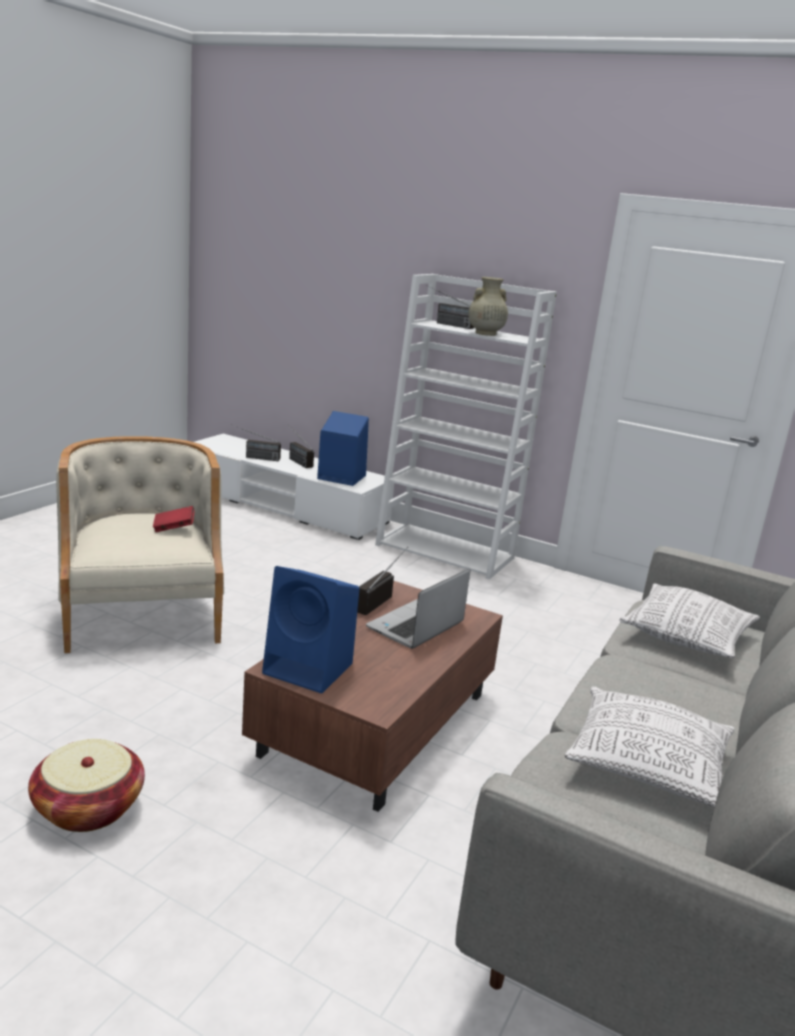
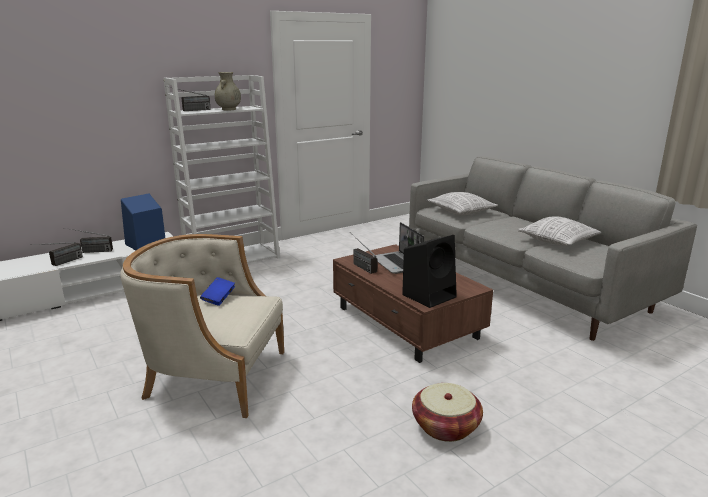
camera: 60 degrees left, 0 degrees up
red book [153,506,194,532] -> blue book [200,277,235,306]
blue speaker [262,566,359,693] -> black speaker [402,235,457,308]

